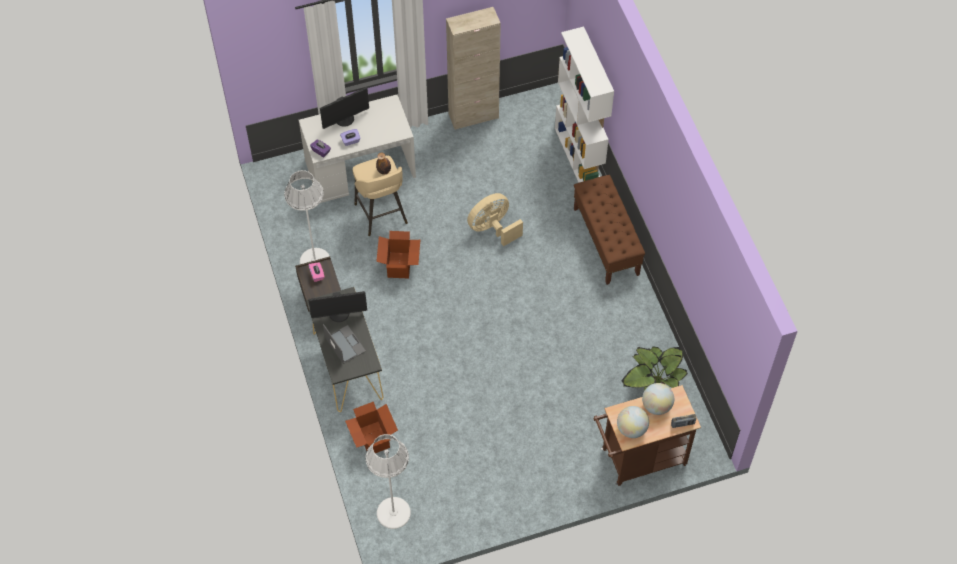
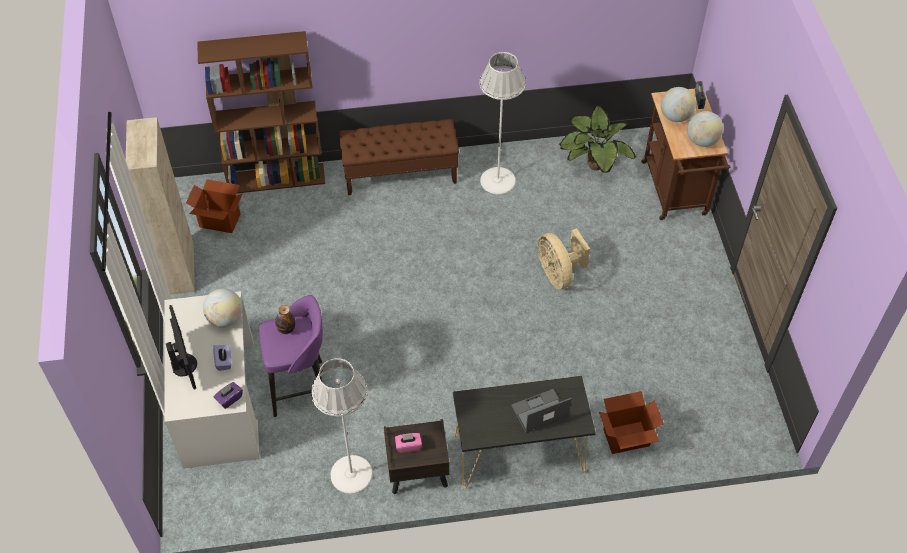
camera: 80 degrees left, 5 degrees down
monitor [308,291,367,322] -> none
beige stool [353,155,408,236] -> purple stool [259,295,323,417]
white floor lamp [366,434,411,529] -> white floor lamp moved to [480,52,526,194]
cardboard box [376,231,420,278] -> cardboard box moved to [186,179,243,233]
beige fan [467,193,523,246] -> beige fan moved to [538,228,590,289]
white bookcase [555,27,614,183] -> brown bookcase [197,31,325,193]
none -> globe [203,288,243,328]

